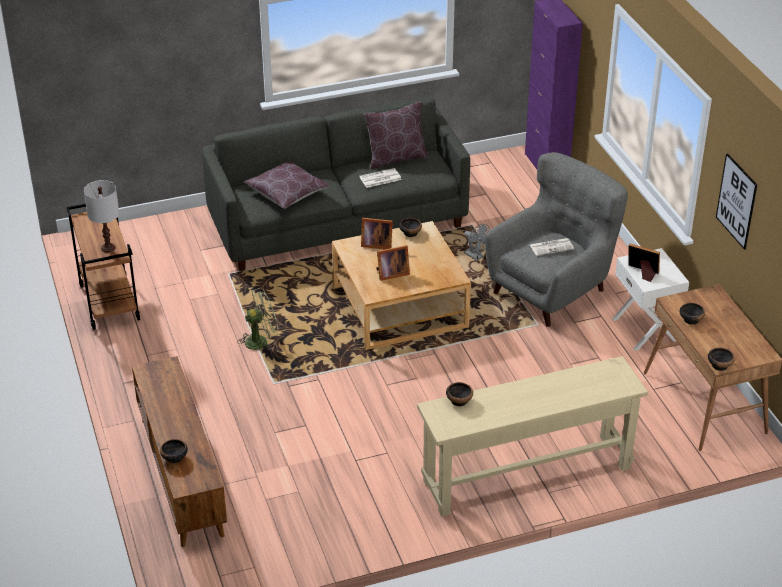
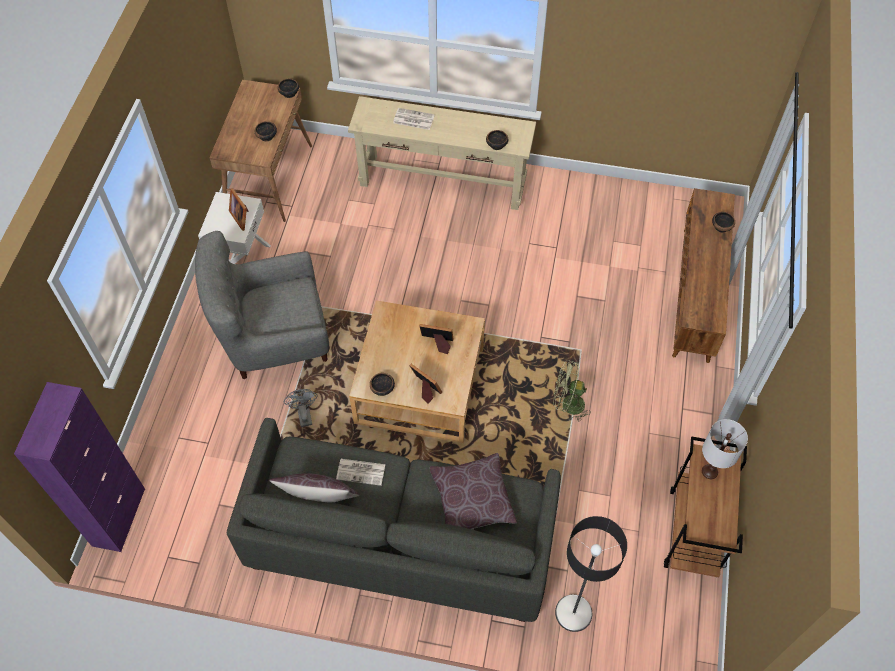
camera: 150 degrees left, 20 degrees up
newspaper [530,238,574,256] -> newspaper moved to [393,108,435,130]
picture [716,153,757,249] -> none
none -> floor lamp [555,516,627,632]

